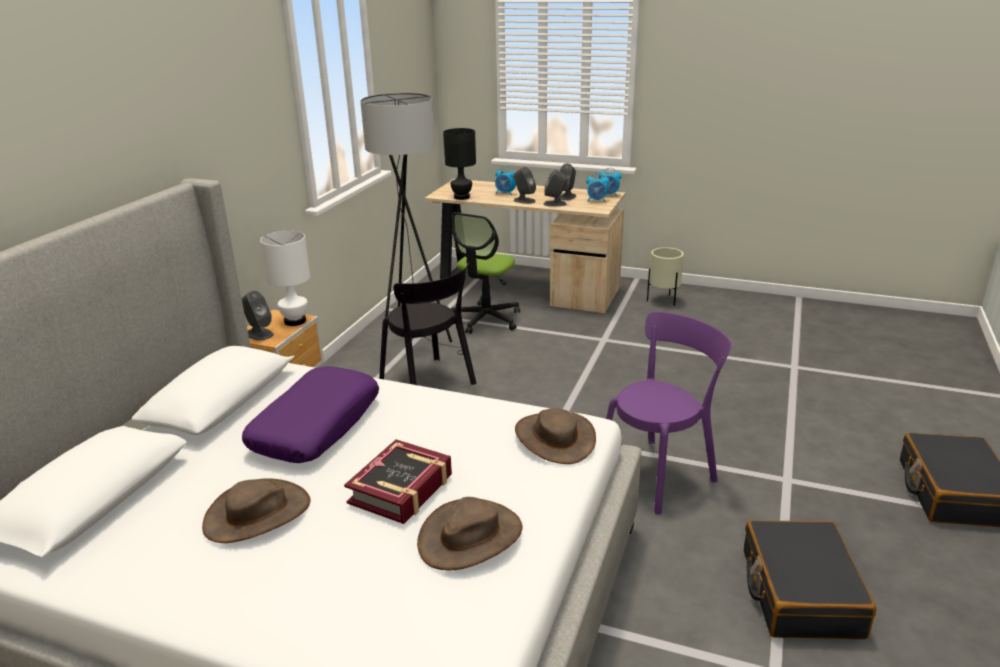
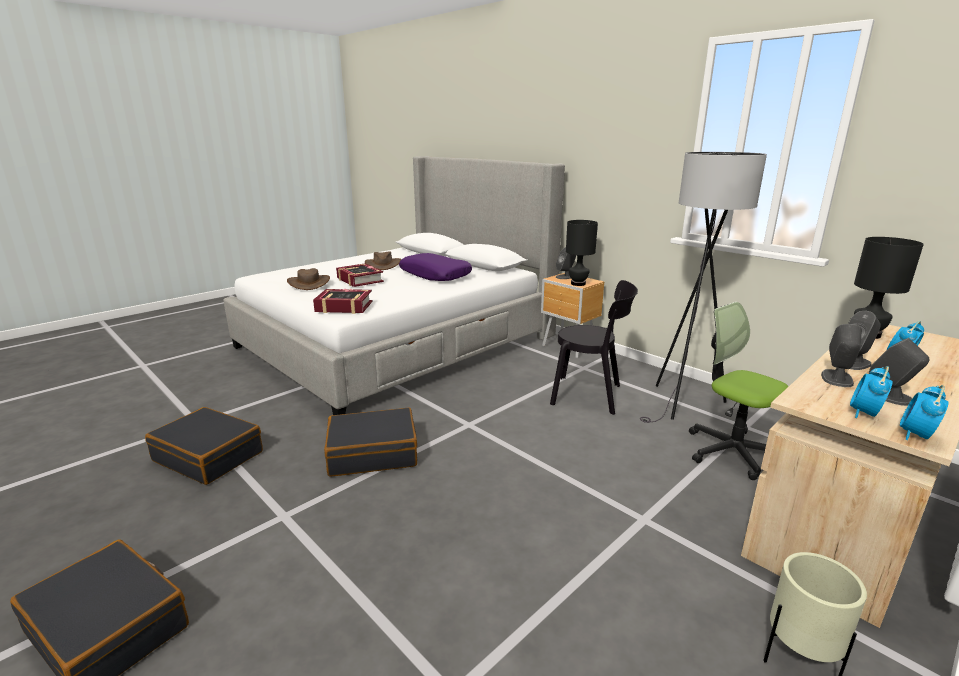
camera: 115 degrees right, 5 degrees down
white table lamp [260,231,310,326] -> black table lamp [566,220,598,286]
black chair [379,262,476,385] -> black chair turned 150 degrees counterclockwise [550,280,638,415]
brown hat [515,408,596,464] -> book [313,289,372,314]
purple chair [606,311,732,515] -> black suitcase [324,407,417,477]

